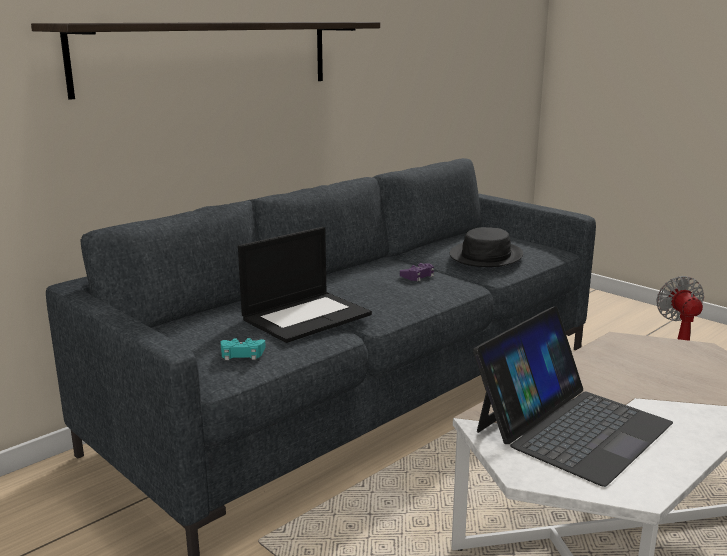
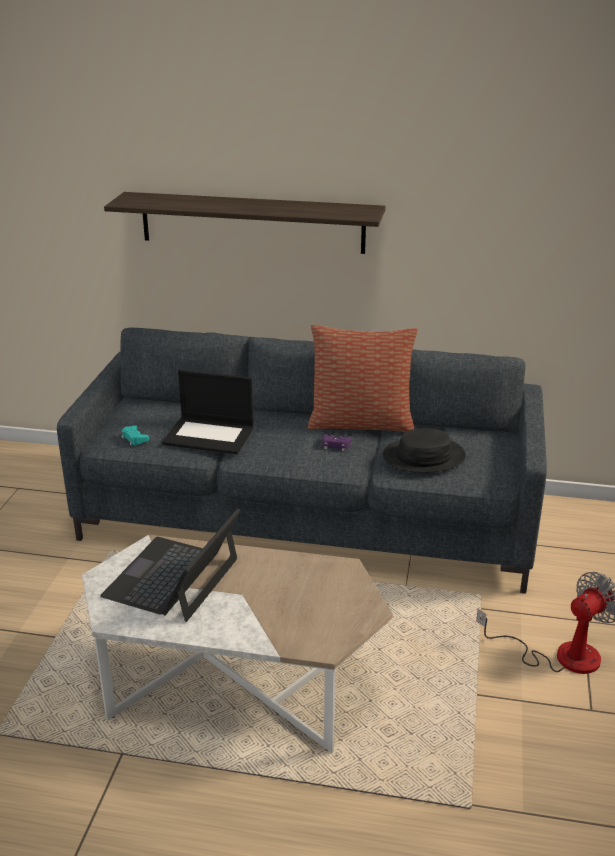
camera: 55 degrees right, 10 degrees up
laptop [473,306,673,487] -> laptop turned 105 degrees clockwise [100,508,241,622]
none -> pillow [308,325,417,432]

